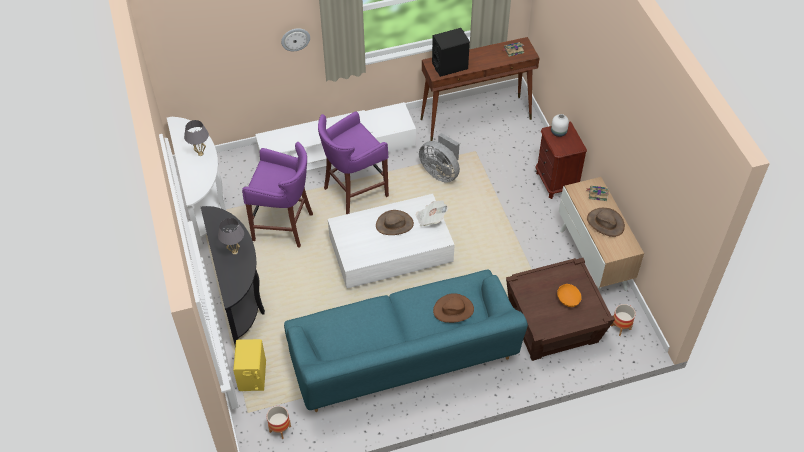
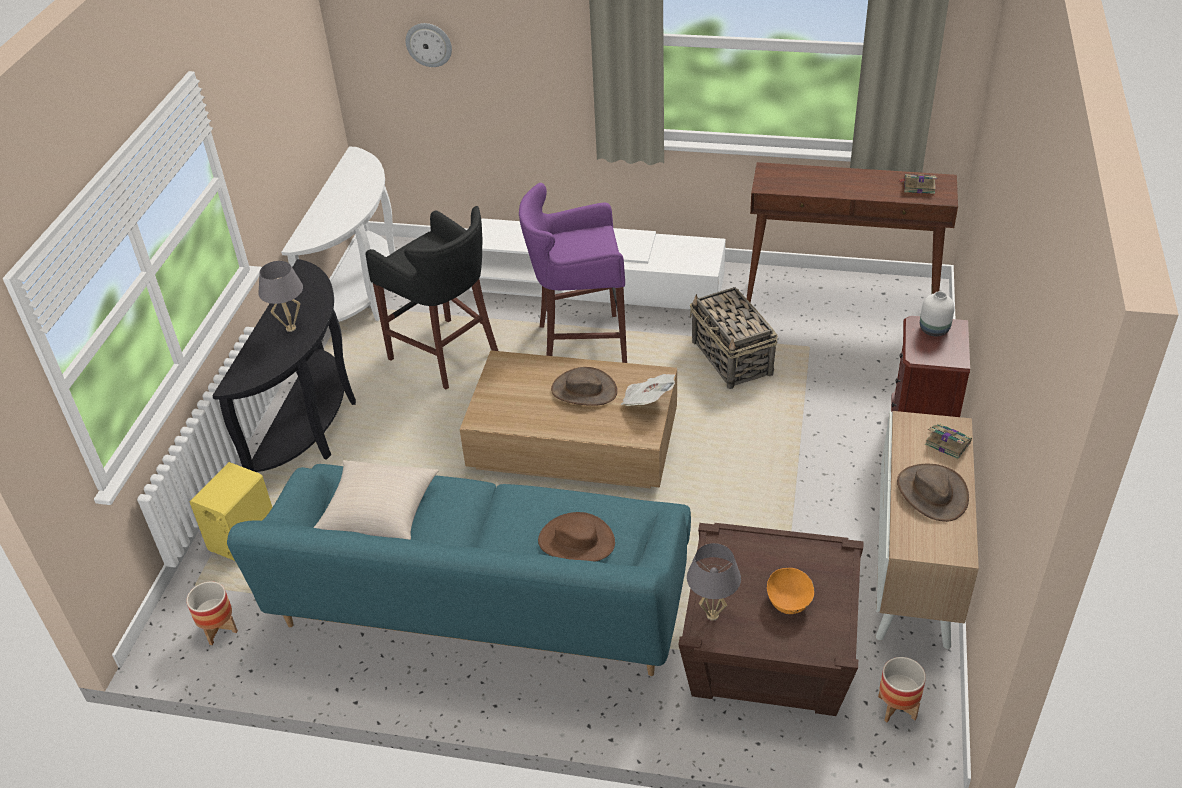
camera: 30 degrees right, 10 degrees down
grey table lamp [184,120,209,156] -> grey table lamp moved to [687,543,741,621]
purple stool [242,142,313,248] -> black stool [366,206,498,390]
wall clock [281,28,310,51] -> wall clock moved to [406,23,452,67]
white coffee table [328,194,454,289] -> brown coffee table [460,350,677,488]
grey fan [419,133,460,183] -> basket [690,287,778,389]
black speaker [432,28,470,77] -> none
none -> beige pillow [313,460,439,540]

